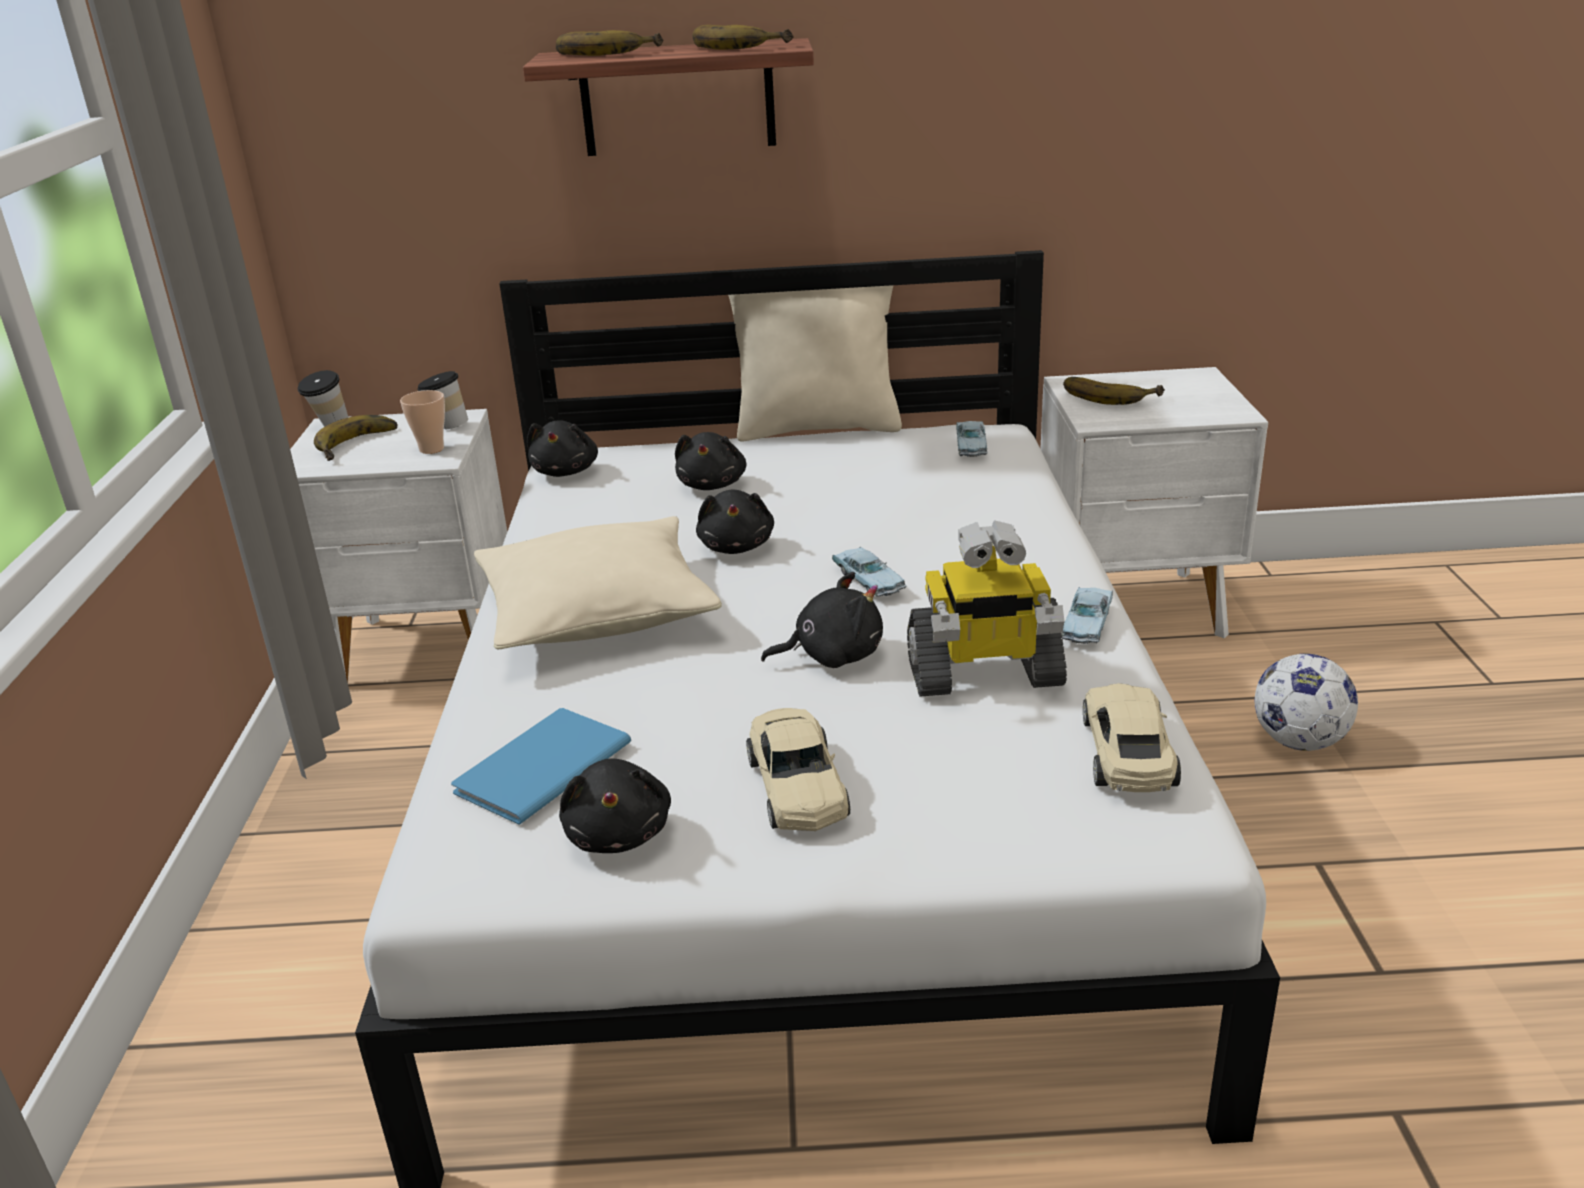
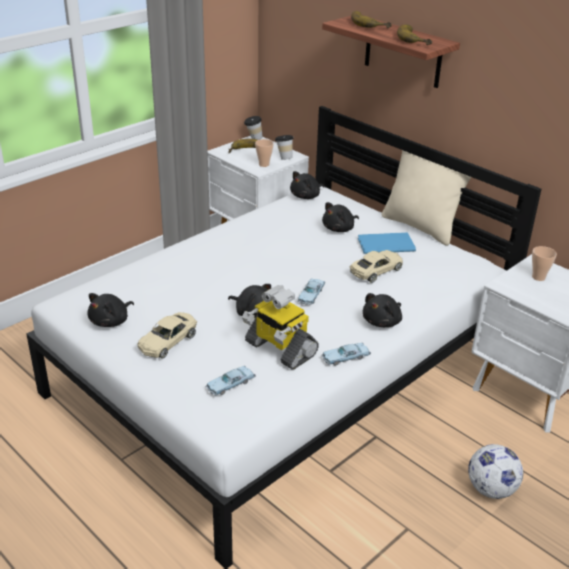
camera: 45 degrees right, 5 degrees up
blue book [451,708,631,825] -> blue book moved to [358,232,416,254]
beige pillow [474,516,722,650] -> none
black plush toy [696,490,774,554] -> black plush toy moved to [363,293,402,327]
blue toy car [956,421,988,457] -> blue toy car moved to [206,366,256,396]
banana [1063,377,1165,405] -> cup [532,246,557,281]
beige toy car [1083,683,1181,792] -> beige toy car moved to [350,250,403,283]

